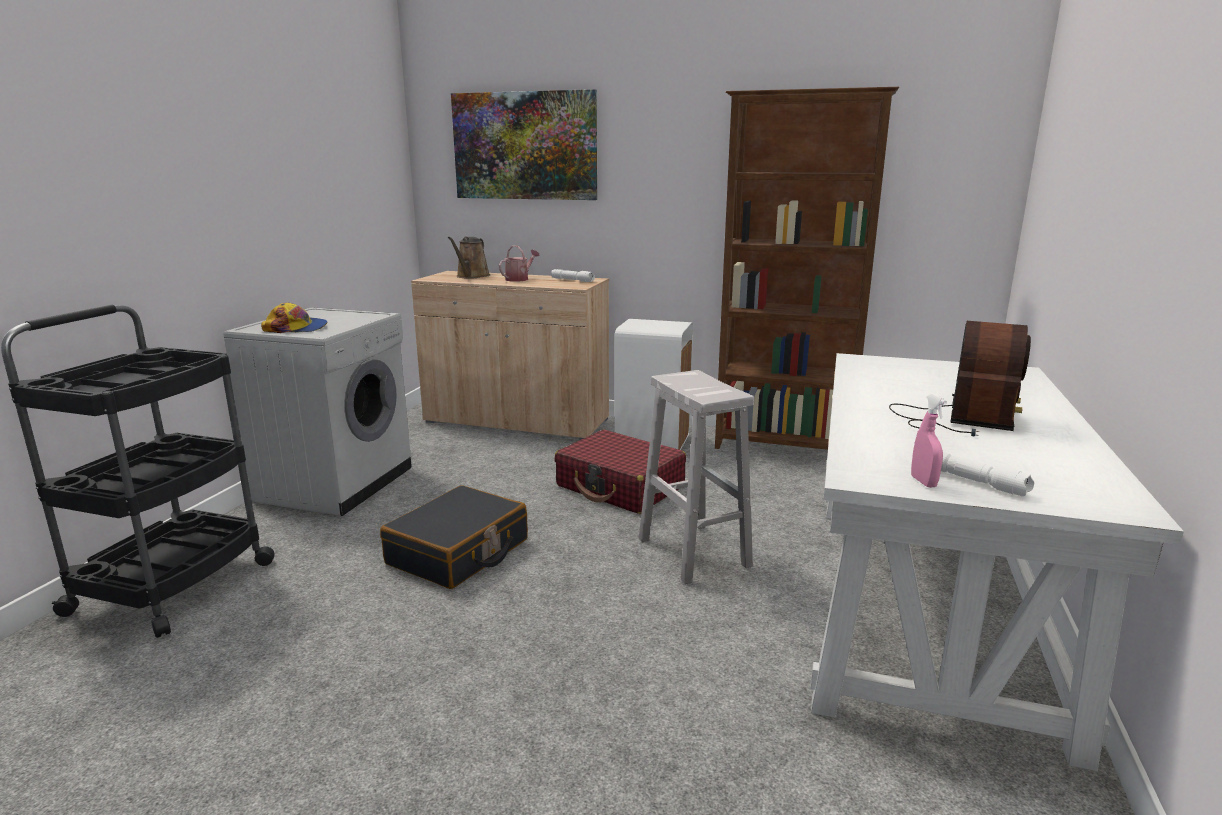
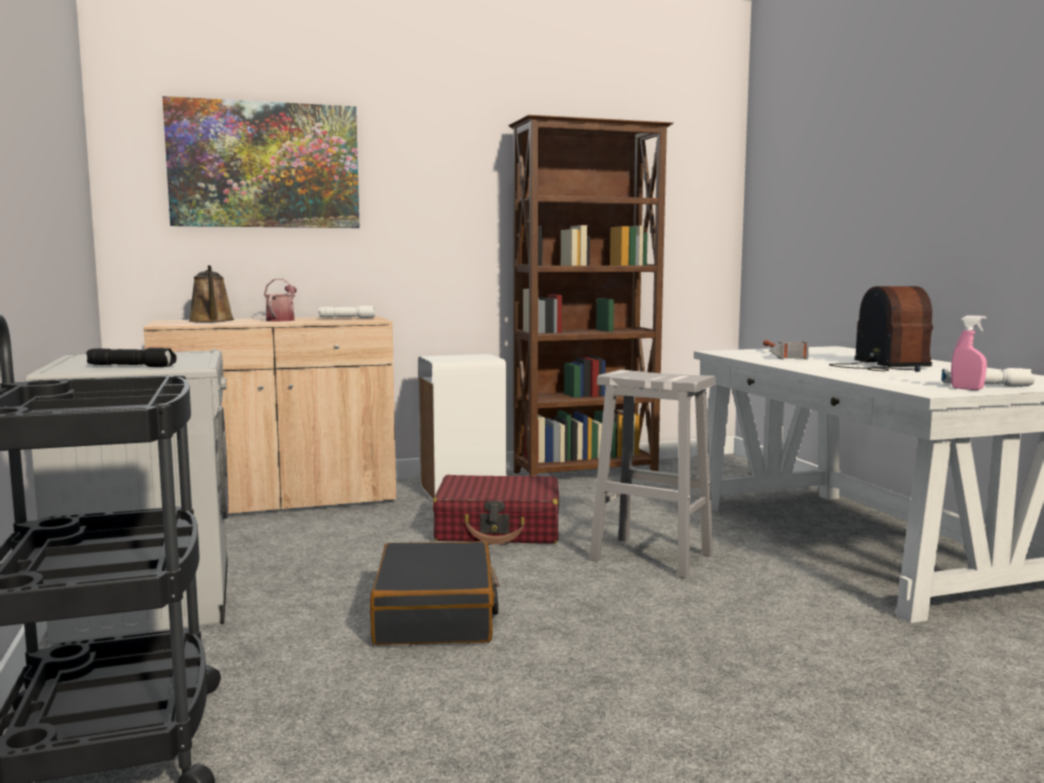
camera: 35 degrees left, 10 degrees down
cap [261,302,327,333] -> black flashlight [86,348,176,367]
none -> hammer [763,340,809,360]

